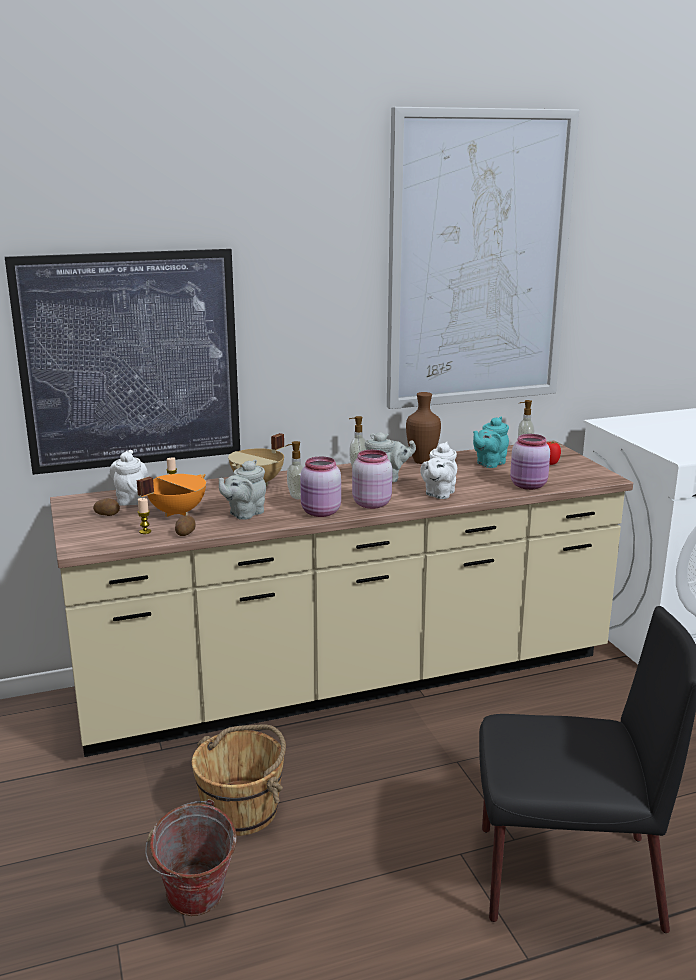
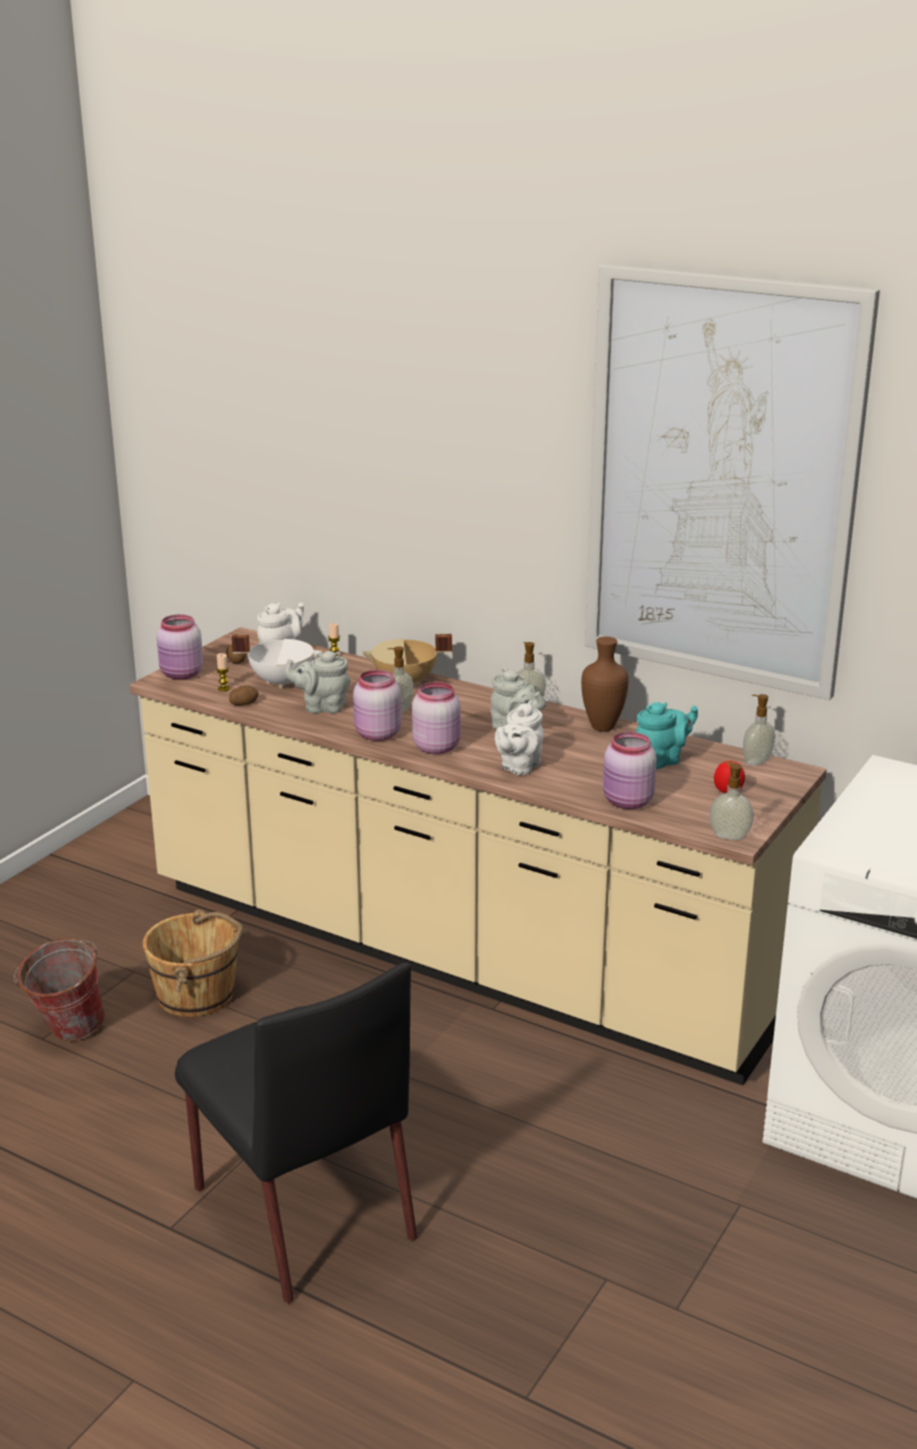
camera: 50 degrees right, 5 degrees up
picture [5,249,240,475] -> none
orange cooking pot [137,474,206,517] -> white cooking pot [232,635,323,689]
white teapot [420,442,457,499] -> white teapot turned 45 degrees counterclockwise [495,701,544,775]
turquoise teapot [473,417,509,468] -> turquoise teapot turned 150 degrees clockwise [636,702,698,769]
none -> pink jar [157,614,203,680]
none -> soap dispenser [709,764,754,840]

